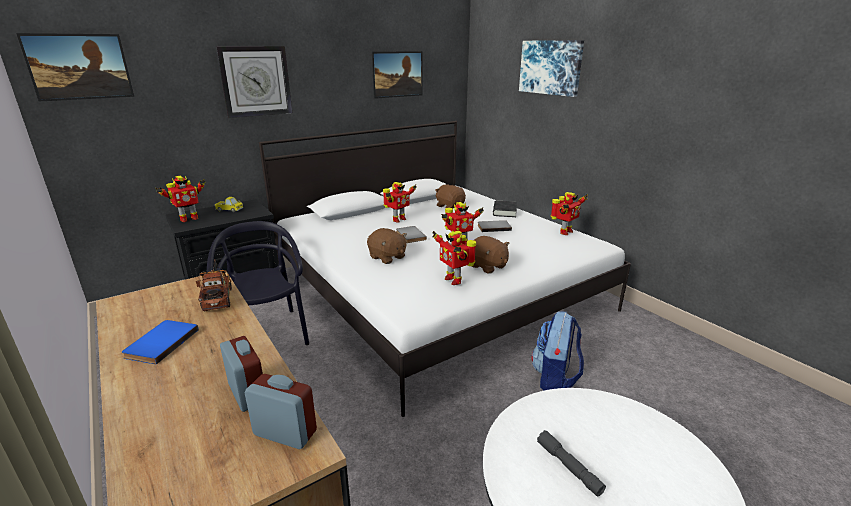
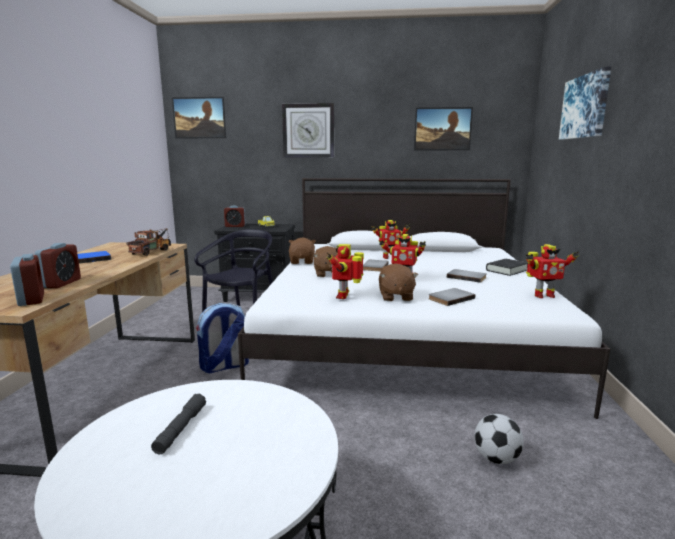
camera: 40 degrees right, 10 degrees down
toy robot [155,176,206,222] -> alarm clock [224,206,245,227]
brown plush toy [435,185,466,209] -> brown plush toy moved to [289,237,316,264]
backpack [531,312,584,391] -> backpack moved to [196,303,249,373]
none -> grey book [429,288,475,306]
none -> football [475,414,524,464]

